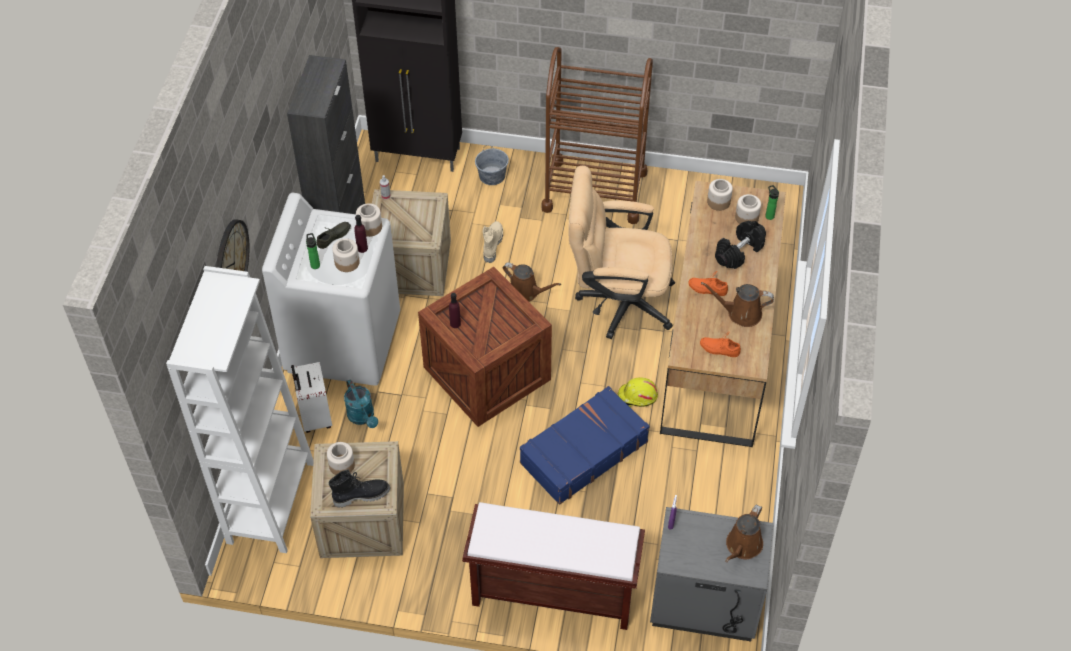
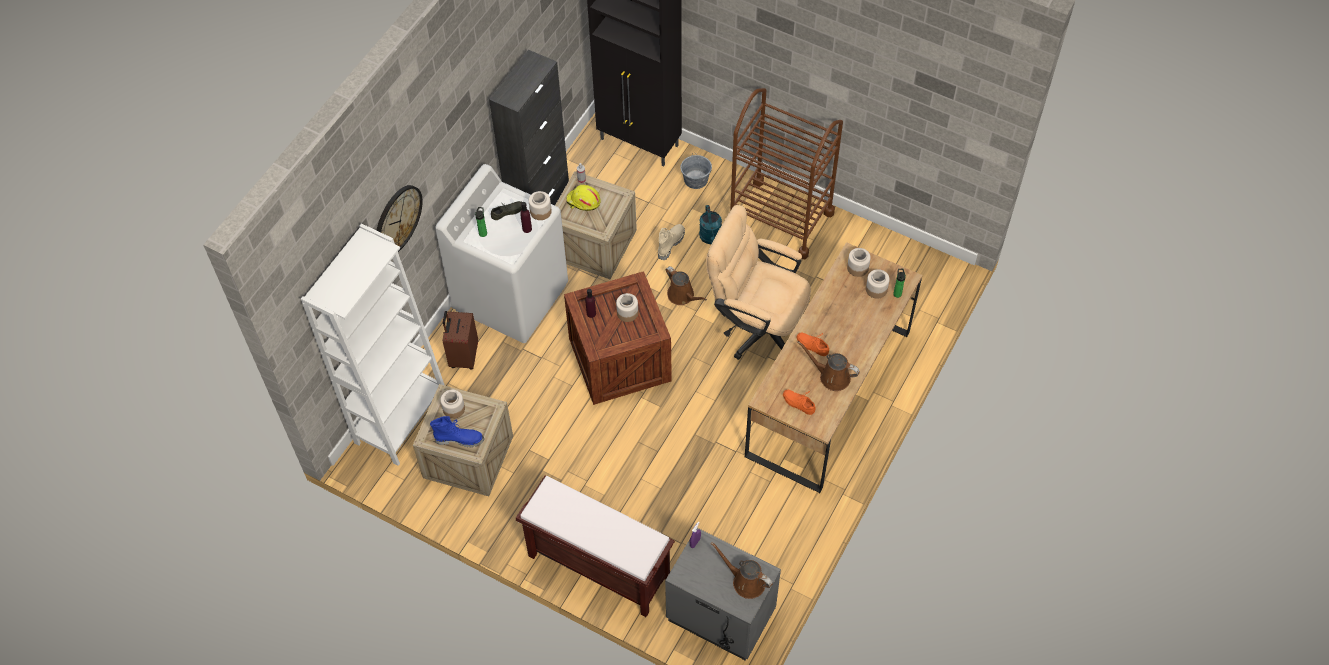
camera: 20 degrees right, 5 degrees up
white suitcase [291,362,332,433] -> brown suitcase [443,311,478,370]
black boot [328,469,390,508] -> blue boot [430,416,484,447]
jar [332,238,360,272] -> jar moved to [616,293,638,322]
turquoise watering can [344,379,378,428] -> turquoise watering can moved to [699,205,722,245]
blue suitcase [520,386,650,505] -> none
yellow hard hat [618,377,658,407] -> yellow hard hat moved to [566,185,601,211]
black dumbbell [715,221,766,269] -> none
brown watering can [725,504,763,562] -> brown watering can turned 75 degrees clockwise [711,542,773,599]

